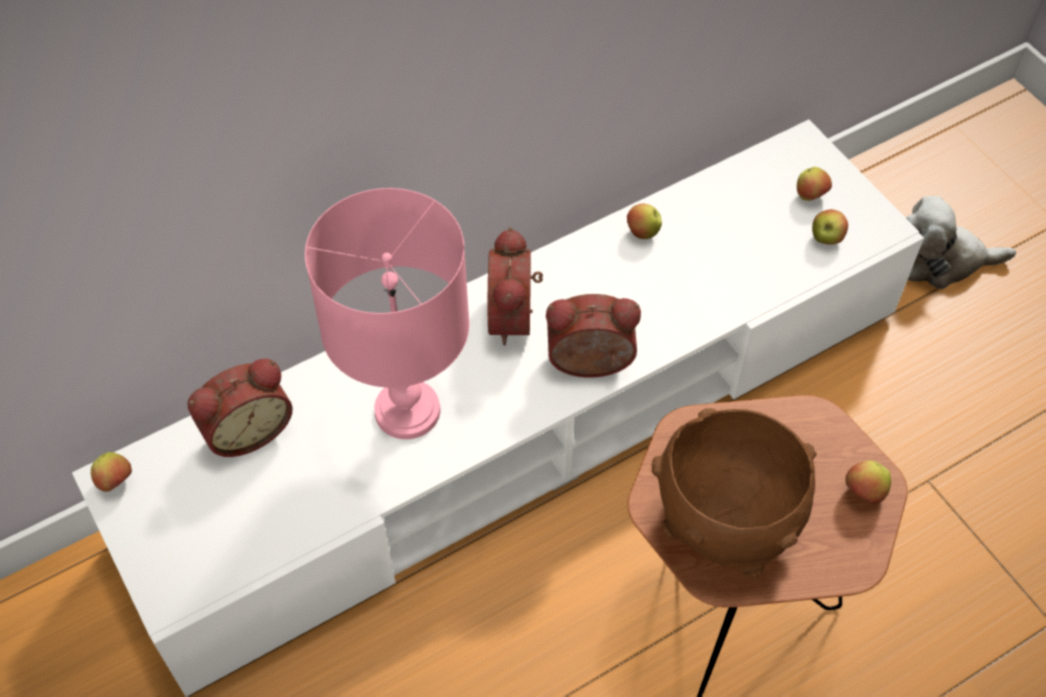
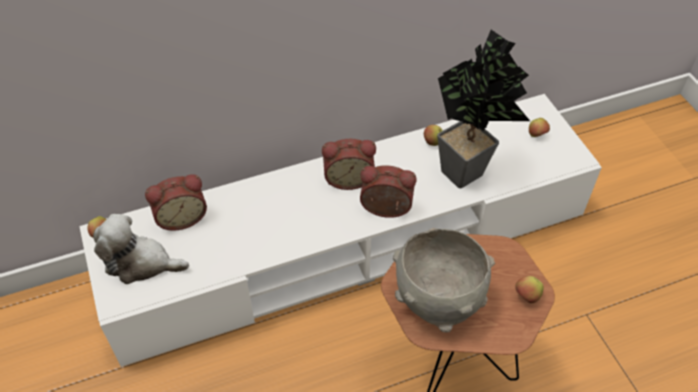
camera: 10 degrees right, 5 degrees down
pink table lamp [305,188,469,439] -> none
alarm clock [488,227,543,346] -> alarm clock turned 105 degrees counterclockwise [322,139,376,190]
brown bowl [651,408,817,578] -> grey bowl [393,228,495,333]
apple [812,209,848,245] -> none
plush toy [906,196,1016,289] -> plush toy moved to [93,214,189,284]
none -> potted plant [437,30,530,188]

